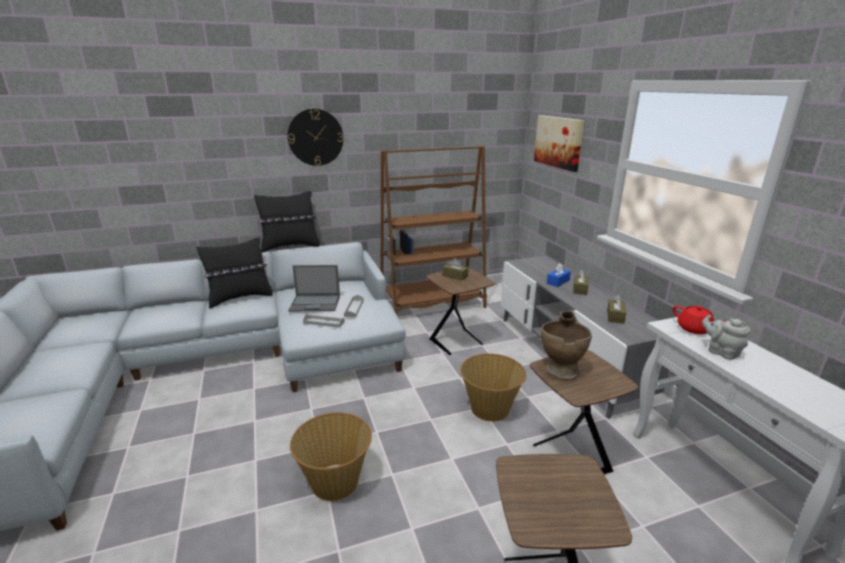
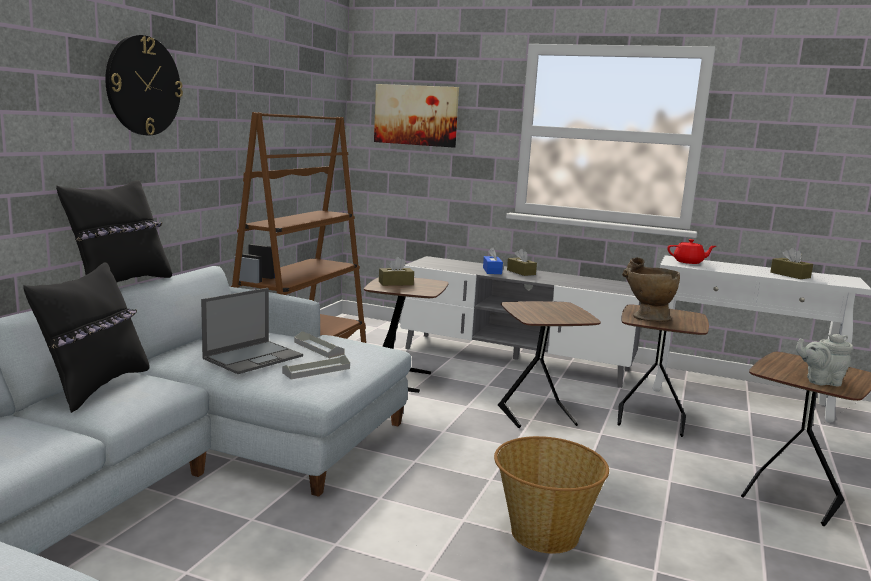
camera: 50 degrees left, 10 degrees down
basket [460,353,526,422] -> brown side table [498,301,601,428]
brown tissue box [607,295,626,324] -> brown tissue box moved to [770,248,813,279]
grey teapot [702,315,750,360] -> grey teapot moved to [796,334,853,386]

